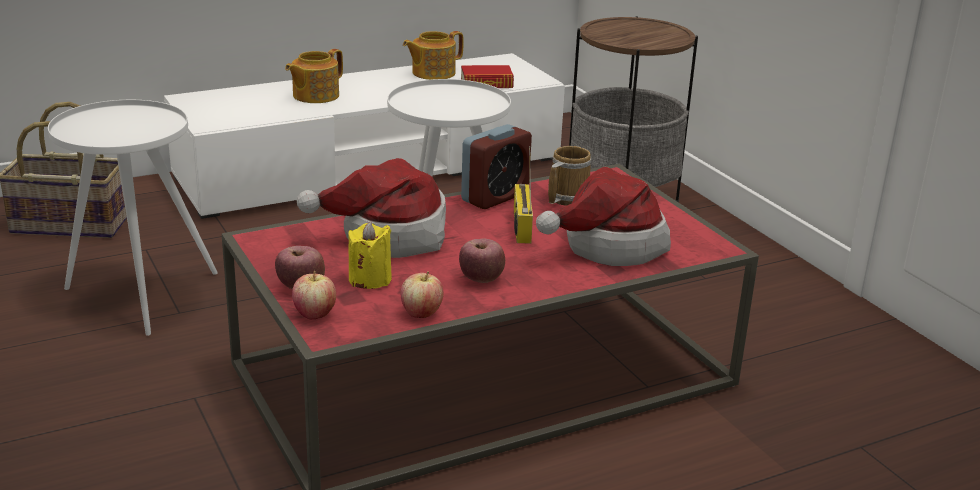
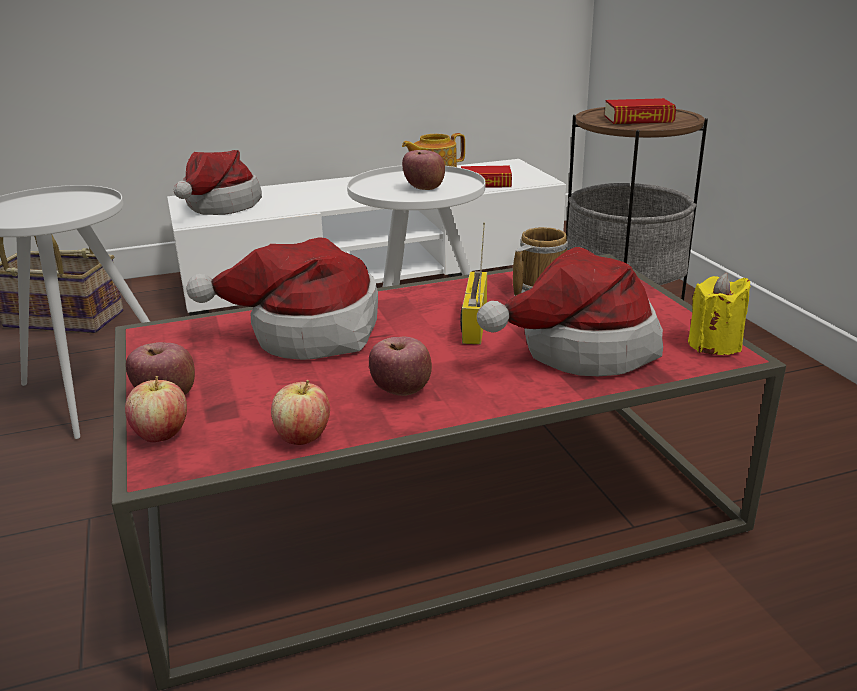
camera: 10 degrees right, 0 degrees up
teapot [285,49,343,103] -> none
yellow candle [348,222,392,289] -> yellow candle moved to [688,272,750,355]
alarm clock [461,124,532,209] -> none
none -> hat [173,150,262,215]
none -> apple [402,150,445,190]
none -> book [604,98,676,124]

